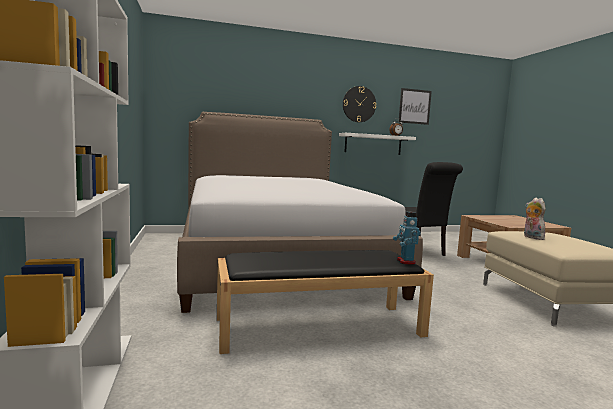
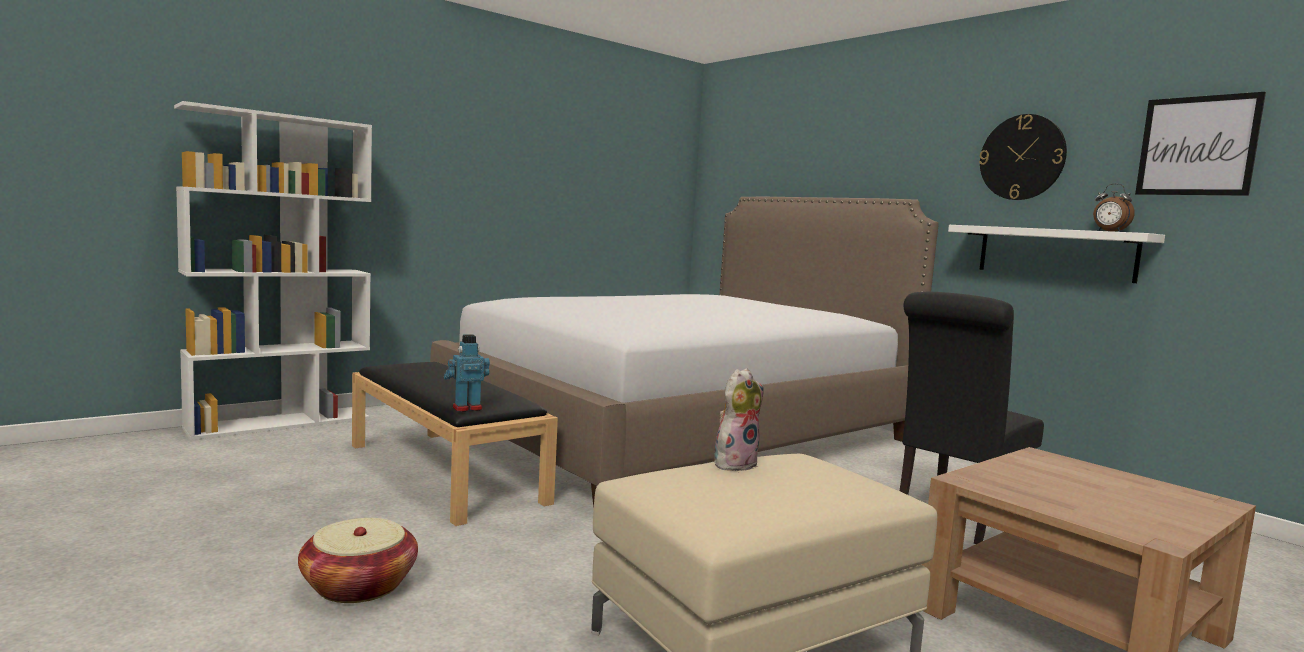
camera: 65 degrees right, 0 degrees up
none -> basket [298,518,418,603]

